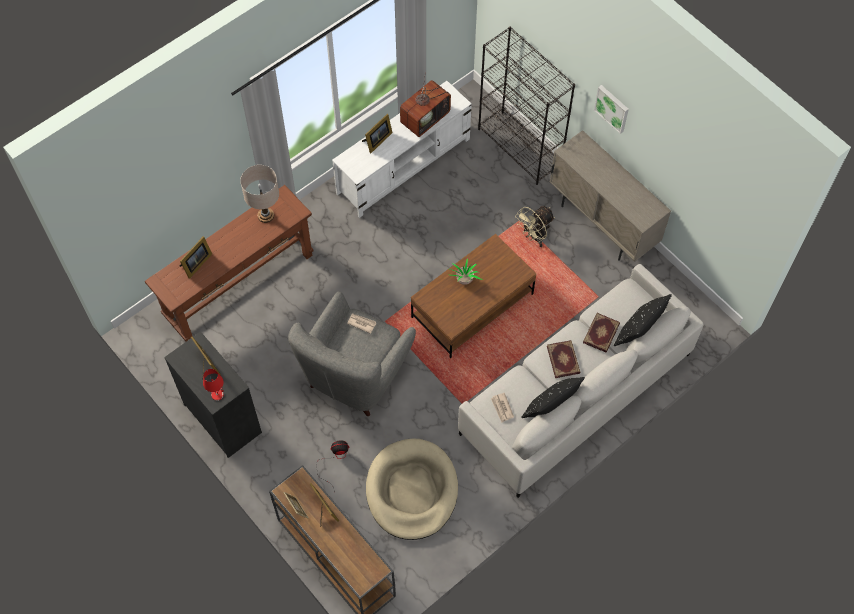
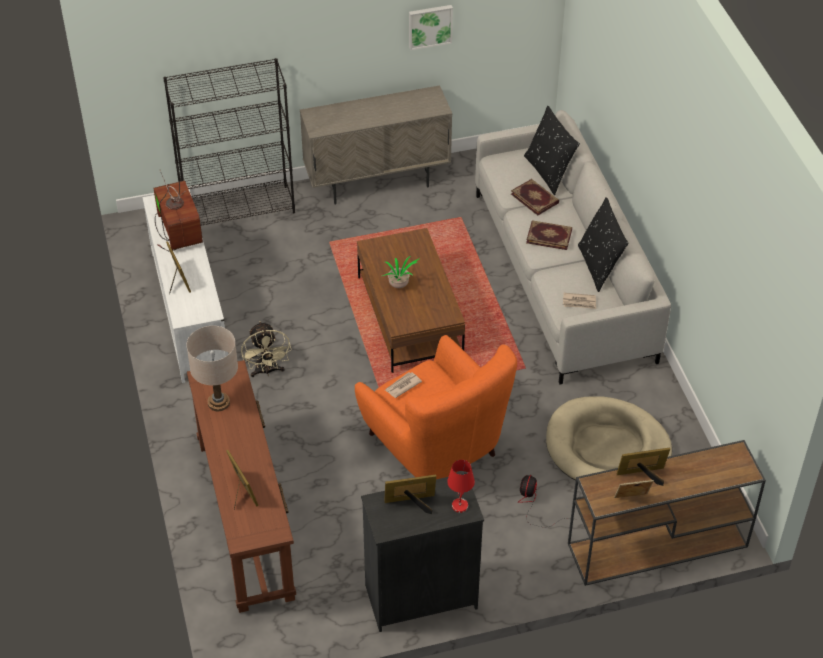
camera: 65 degrees left, 15 degrees down
grey armchair [288,291,416,416] -> orange armchair [355,335,517,479]
beige fan [515,206,555,247] -> beige fan moved to [241,321,291,377]
picture [594,85,629,134] -> picture moved to [409,5,453,50]

